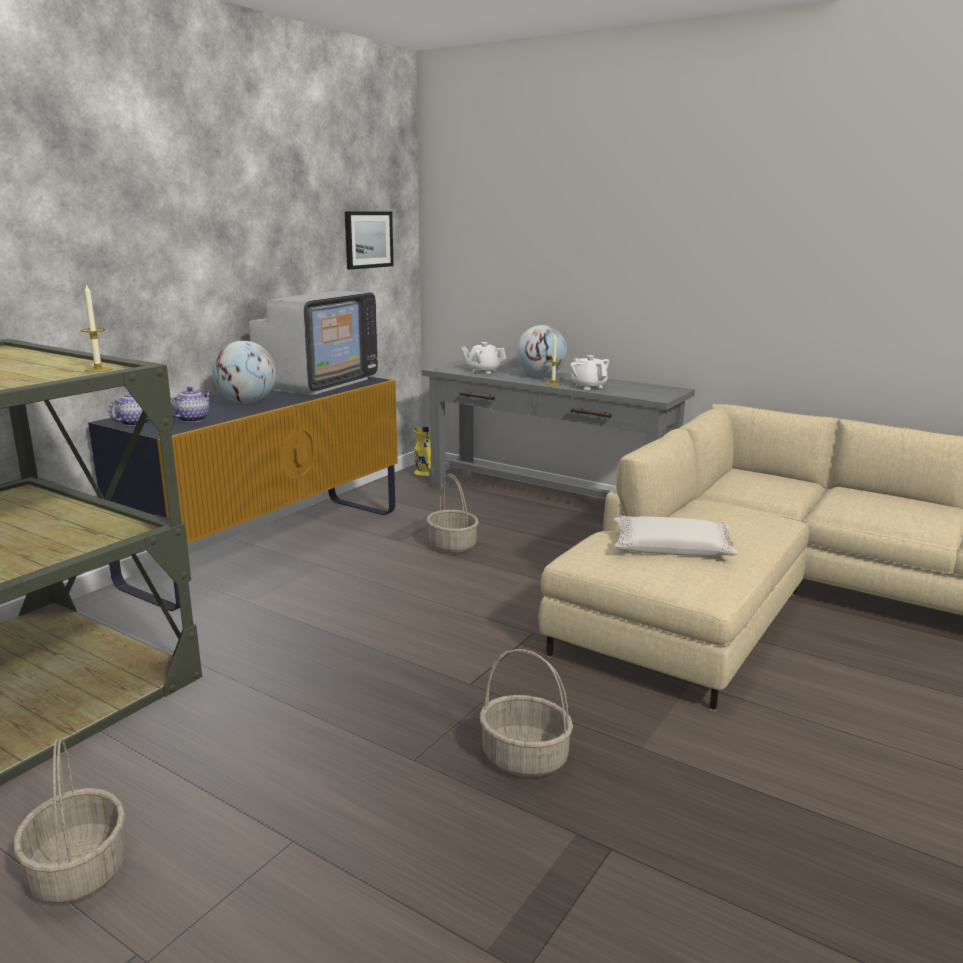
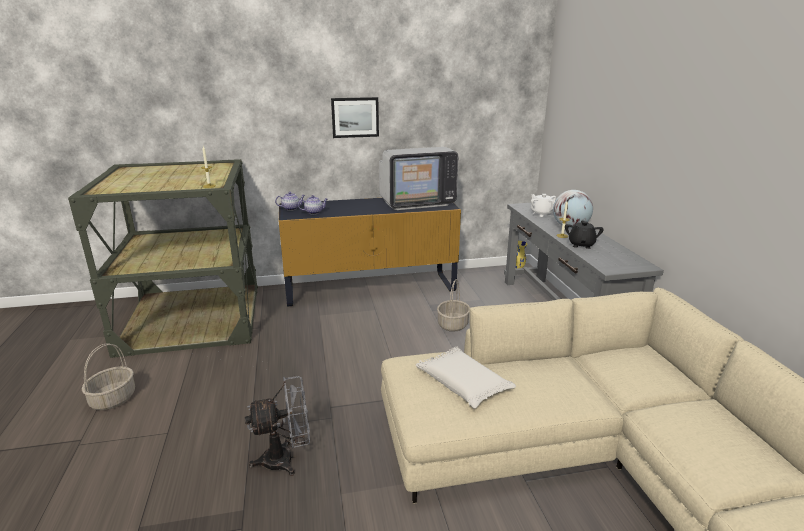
camera: 45 degrees right, 5 degrees up
globe [212,341,276,403] -> none
picture [345,211,394,270] -> picture moved to [331,97,379,138]
basket [480,649,573,777] -> grey fan [245,376,310,476]
white teapot [570,355,609,390] -> black teapot [565,220,604,249]

